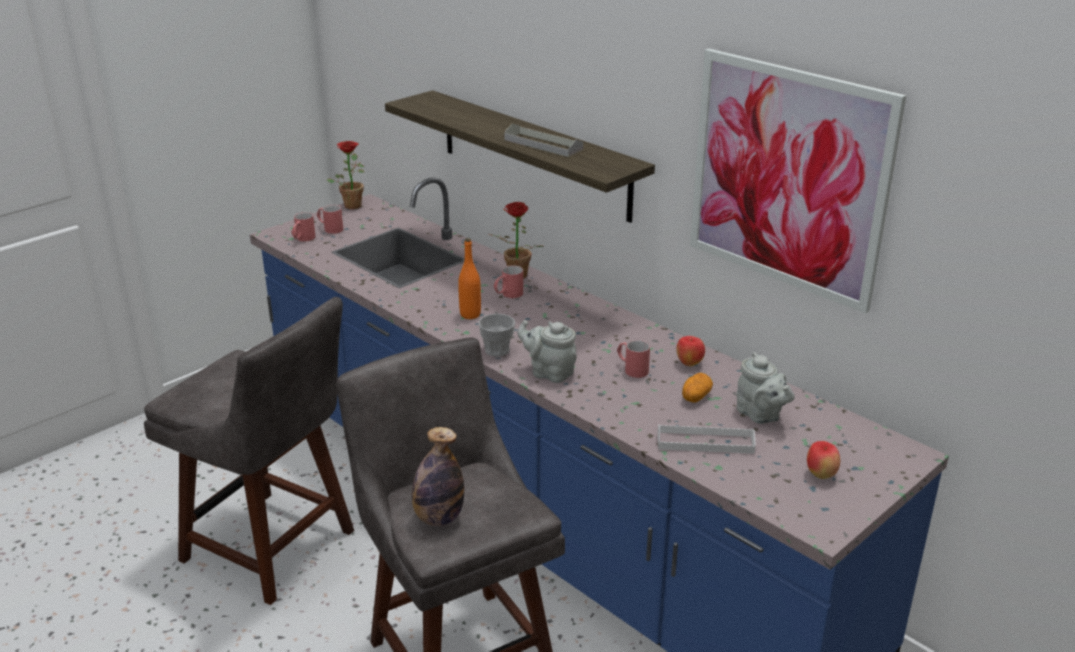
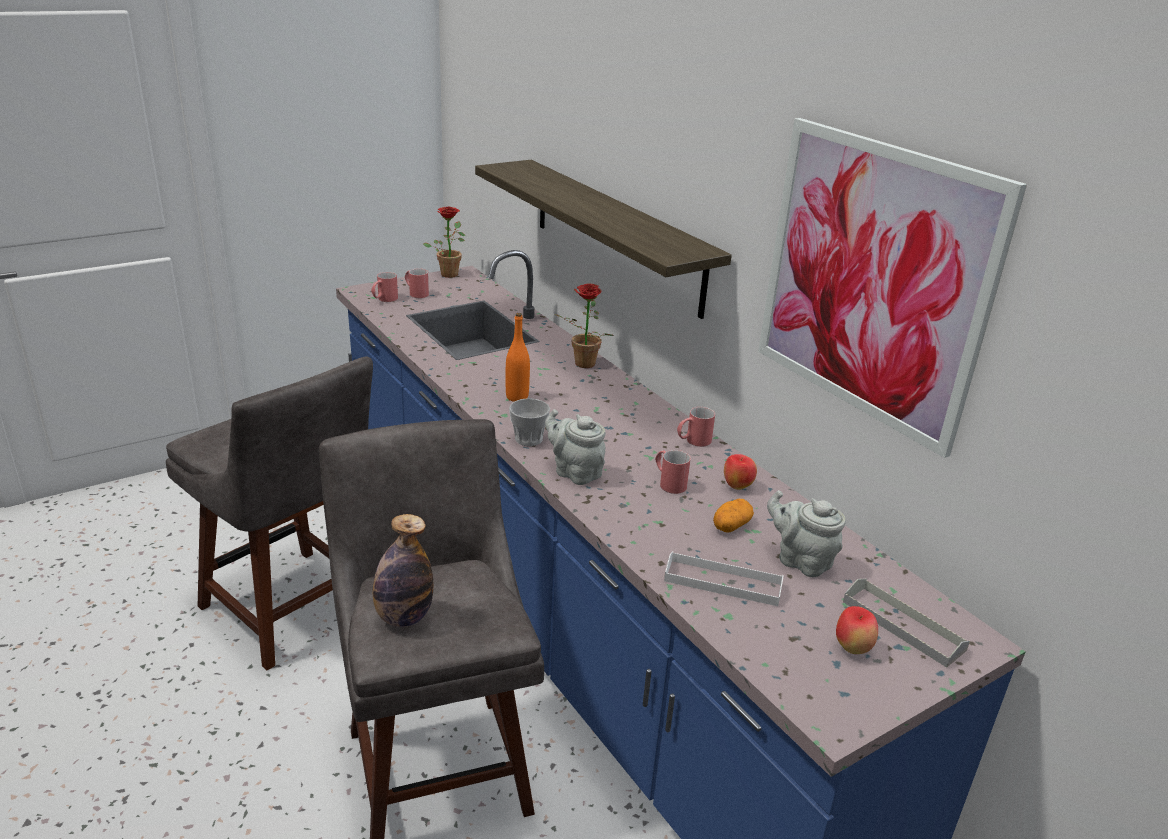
camera: 10 degrees right, 0 degrees up
red mug [494,265,523,298] -> red mug moved to [677,407,715,447]
grey tray [504,123,584,157] -> grey tray moved to [843,579,970,668]
grey teapot [736,352,795,424] -> grey teapot turned 150 degrees clockwise [767,490,846,577]

